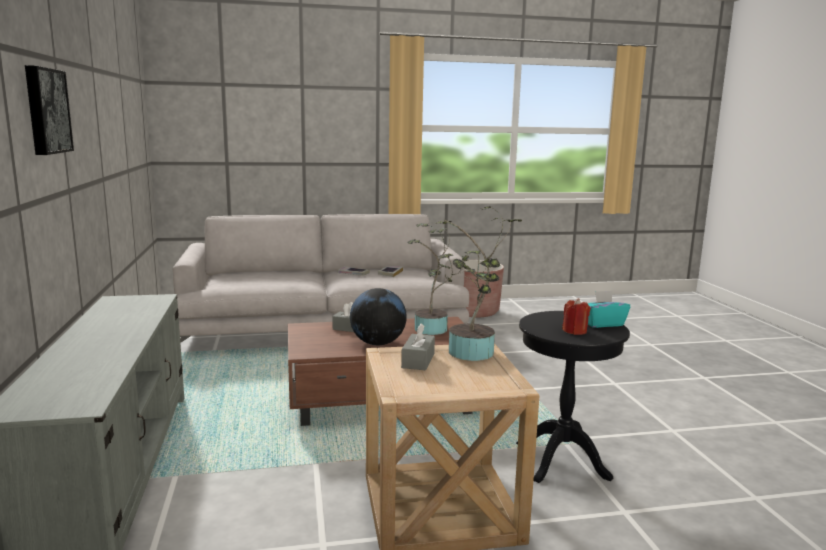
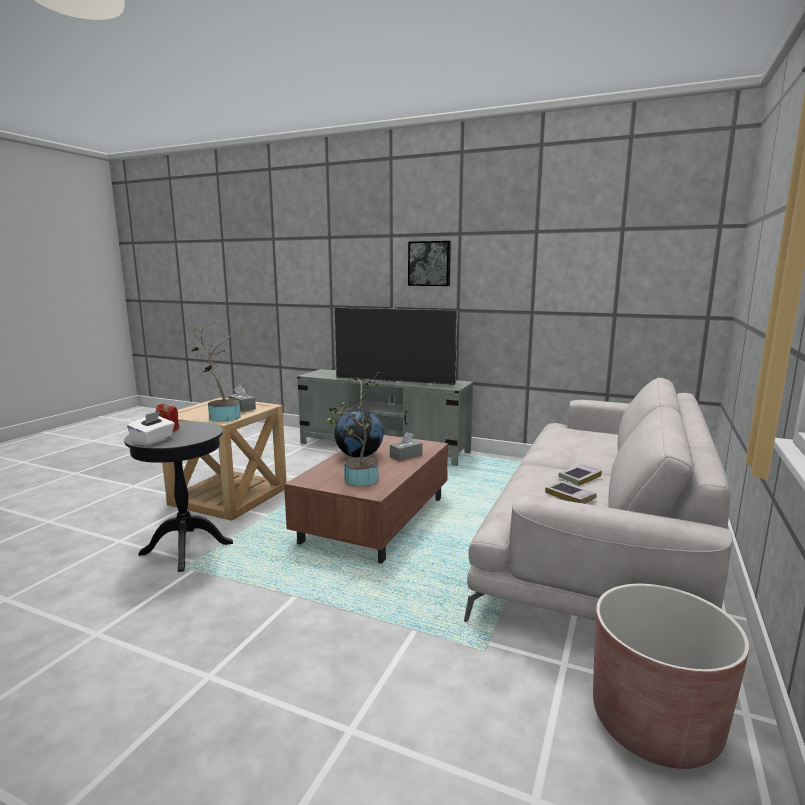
camera: 125 degrees right, 0 degrees up
turquoise tissue box [588,291,630,328] -> white tissue box [127,411,175,446]
none -> television [334,307,457,385]

